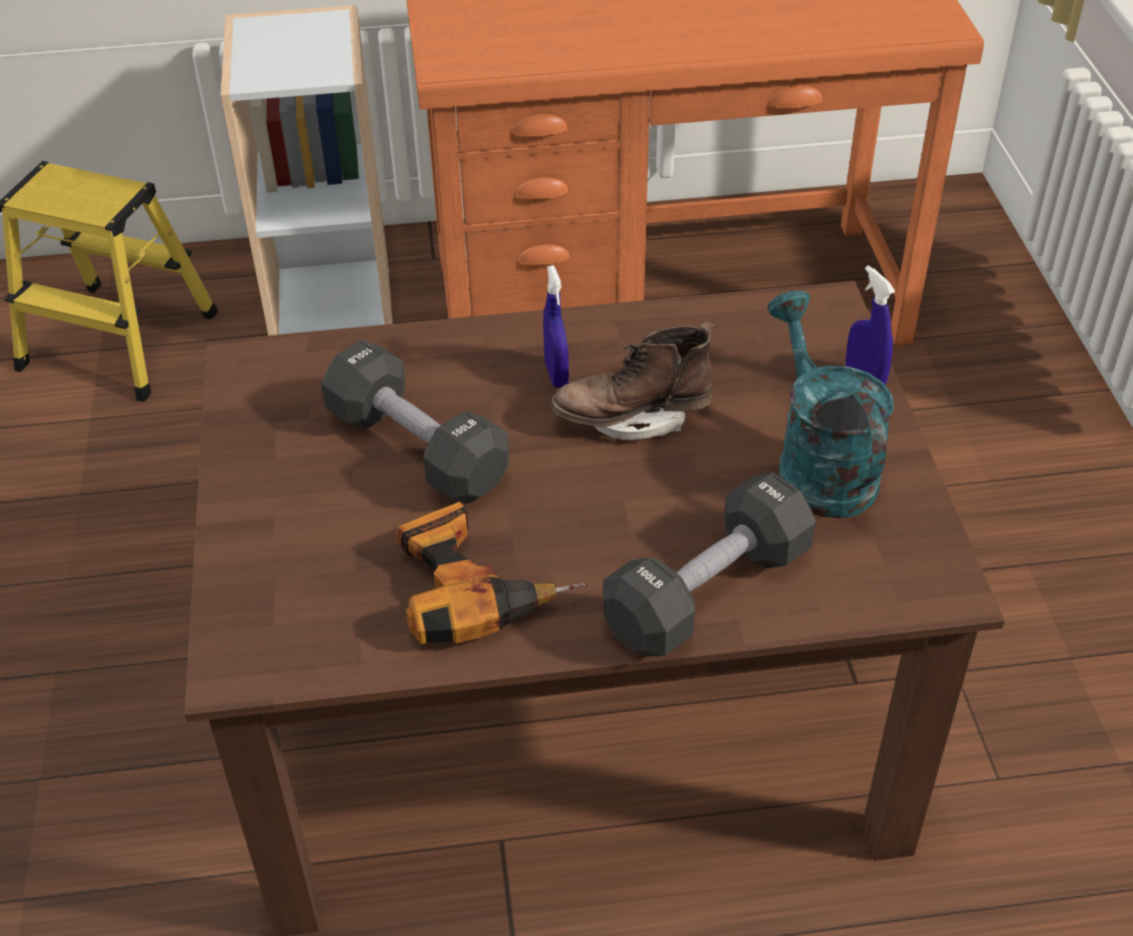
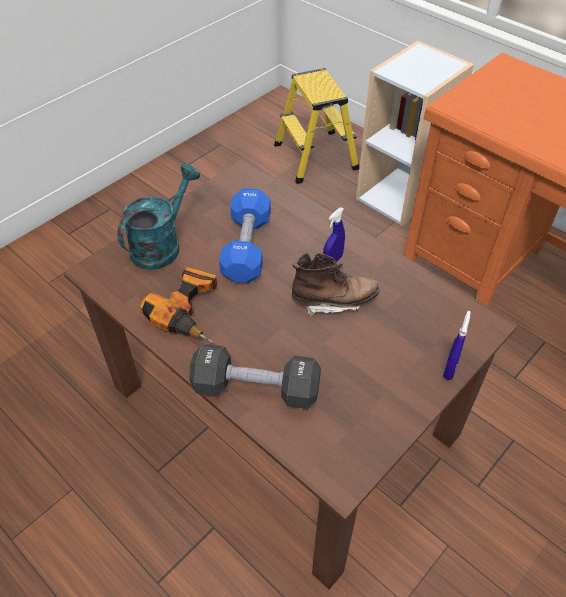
camera: 50 degrees right, 5 degrees up
black dumbbell [321,340,510,503] -> blue dumbbell [219,188,271,283]
brown boot [551,320,716,440] -> brown boot turned 135 degrees clockwise [292,253,380,317]
turquoise watering can [768,291,894,518] -> turquoise watering can moved to [117,164,200,270]

